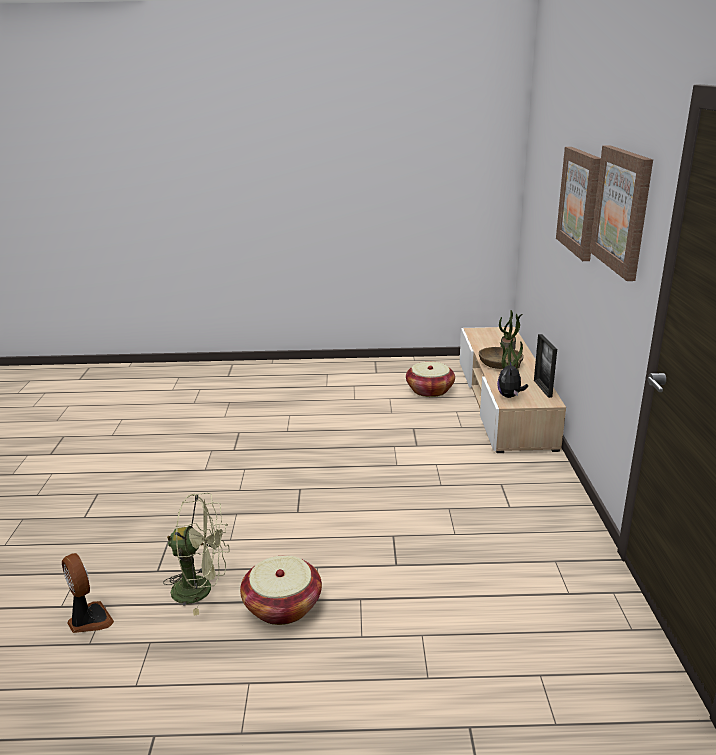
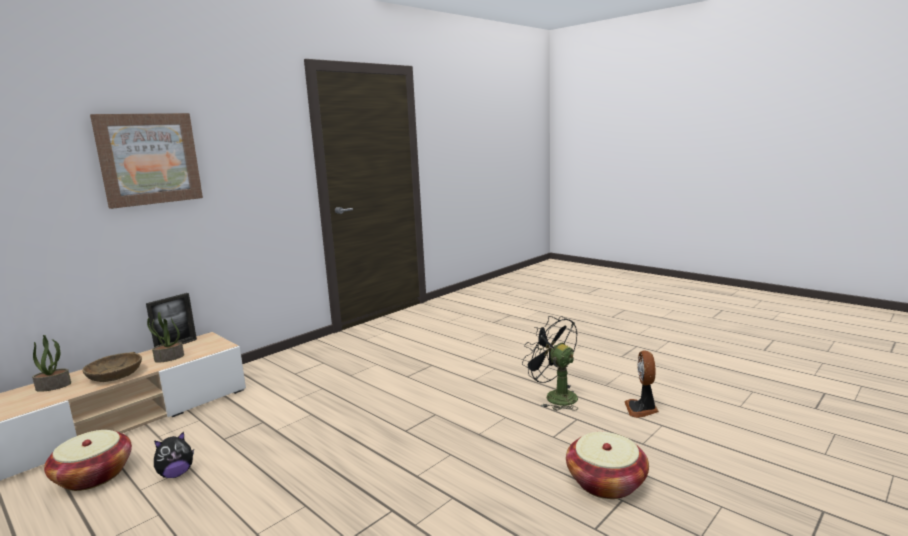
camera: 135 degrees left, 10 degrees down
green fan [163,493,230,616] -> black fan [522,316,578,411]
basket [240,555,322,625] -> basket moved to [566,432,649,499]
plush toy [497,362,528,398] -> plush toy moved to [154,431,194,478]
picture [590,145,653,281] -> none

